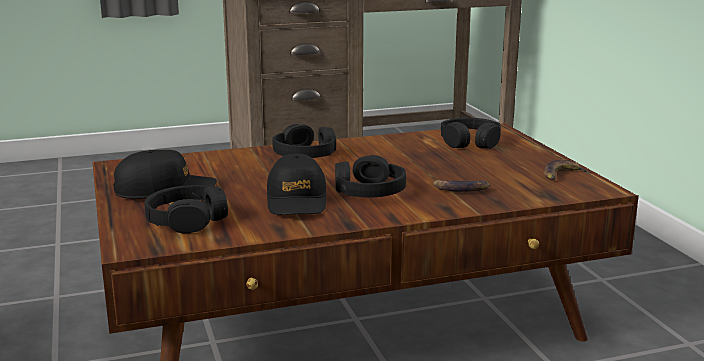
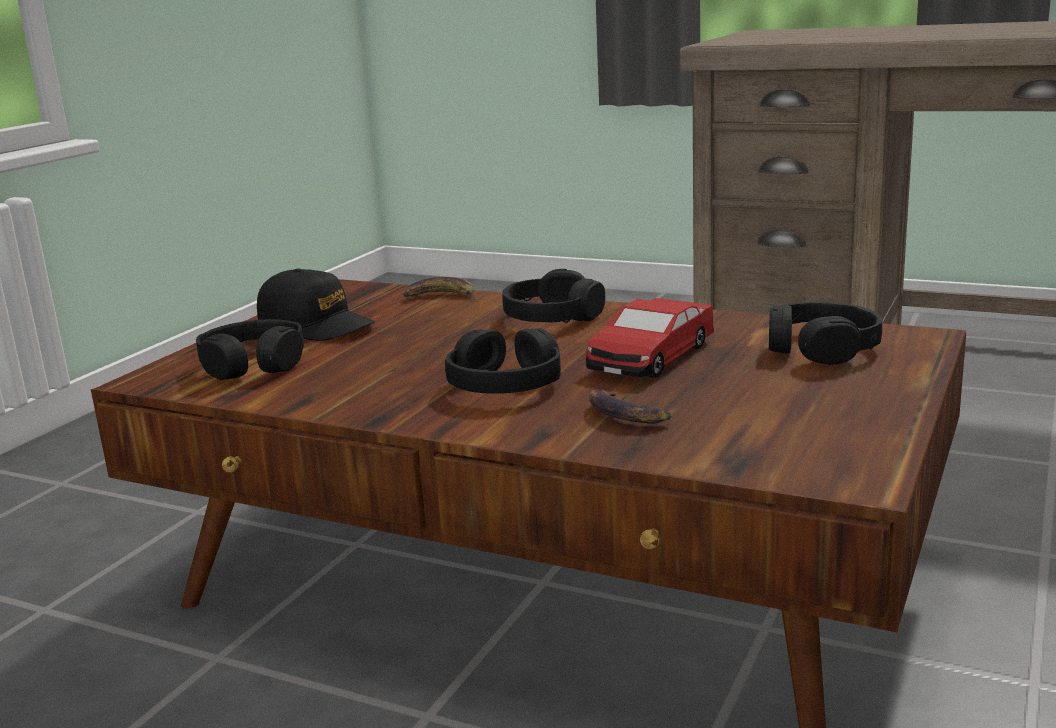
camera: 45 degrees right, 0 degrees up
black cap [267,153,326,215] -> none
banana [544,160,591,180] -> banana moved to [403,277,475,300]
none -> toy car [586,298,714,378]

